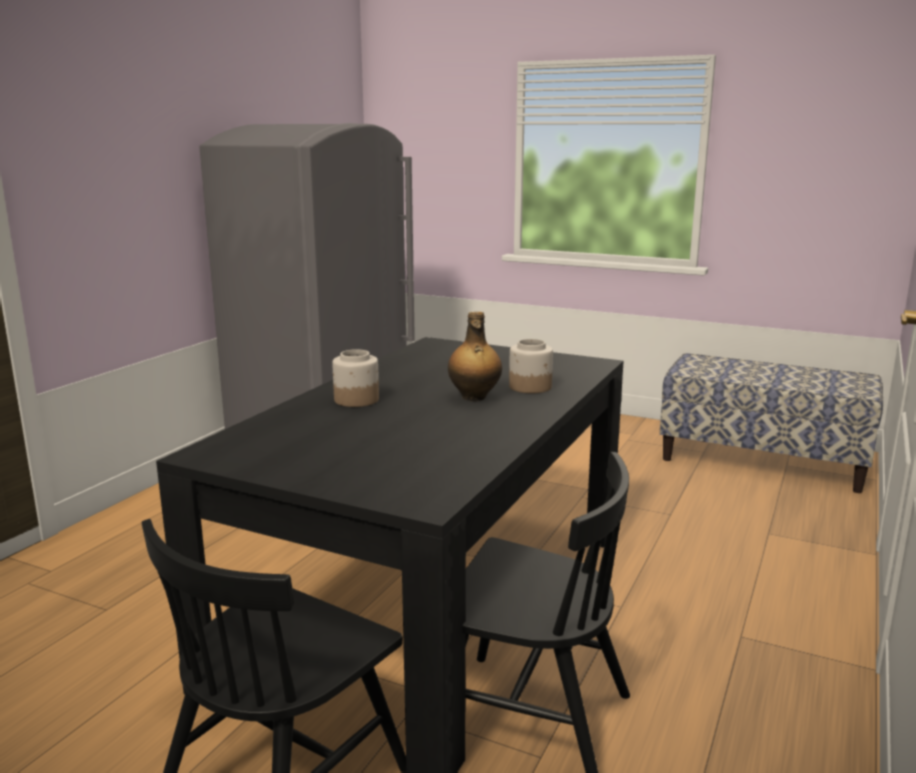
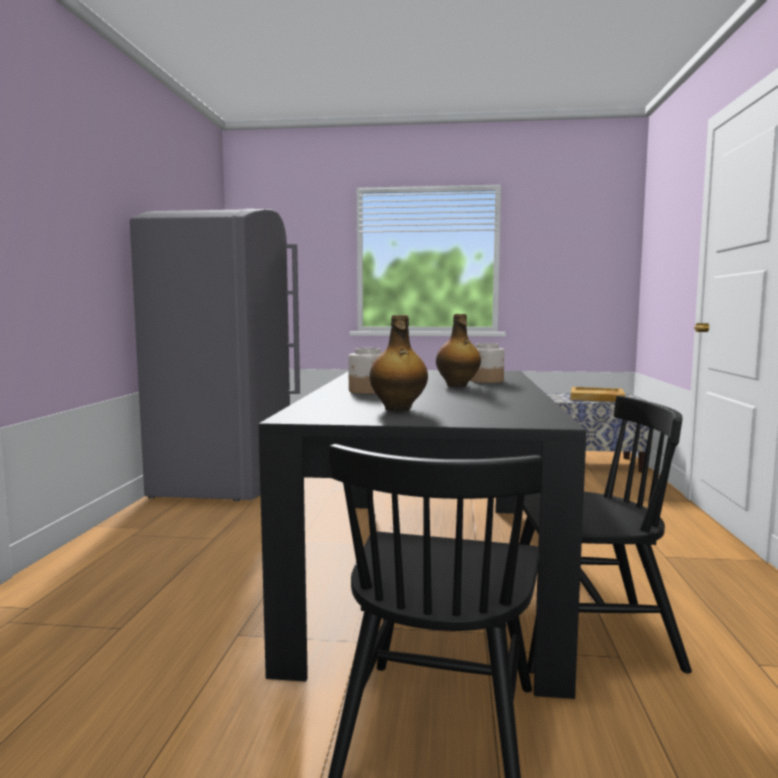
camera: 20 degrees left, 10 degrees down
none -> bottle [369,315,428,411]
none -> beige tray [570,387,625,402]

